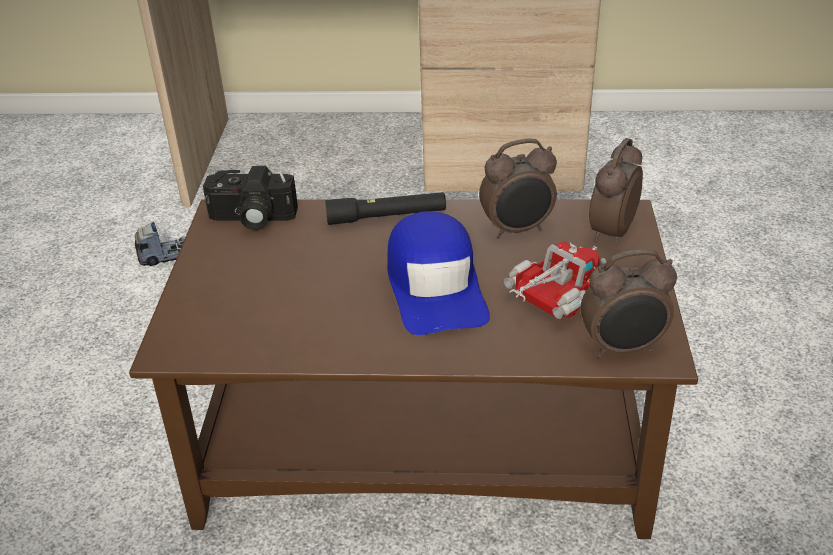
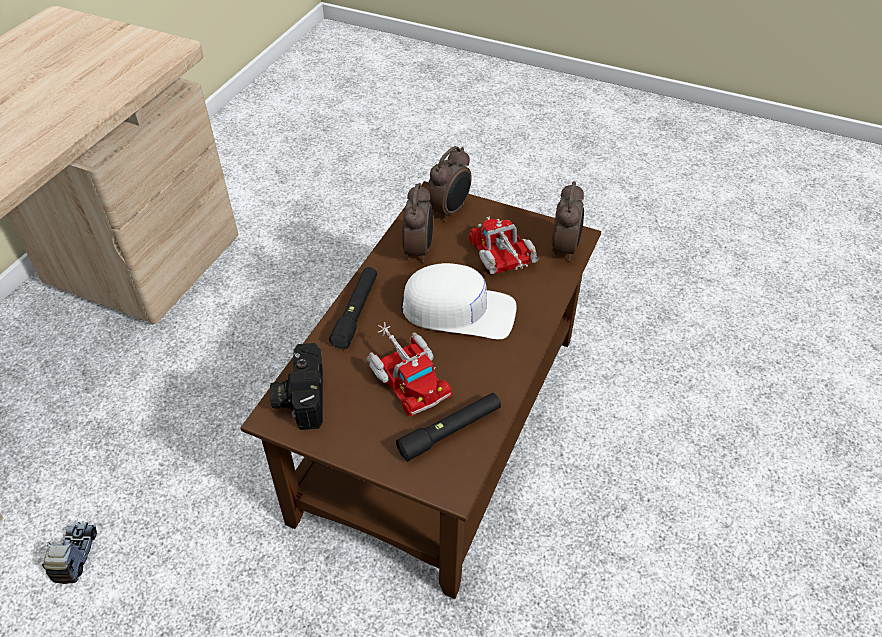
camera: 70 degrees left, 10 degrees up
camera [203,166,298,230] -> camera turned 150 degrees clockwise [270,343,323,430]
blue cap [387,211,490,335] -> white cap [402,263,517,339]
alarm clock [589,138,643,245] -> alarm clock turned 105 degrees counterclockwise [427,146,472,222]
none -> toy truck [366,322,452,416]
none -> black flashlight [396,393,501,462]

